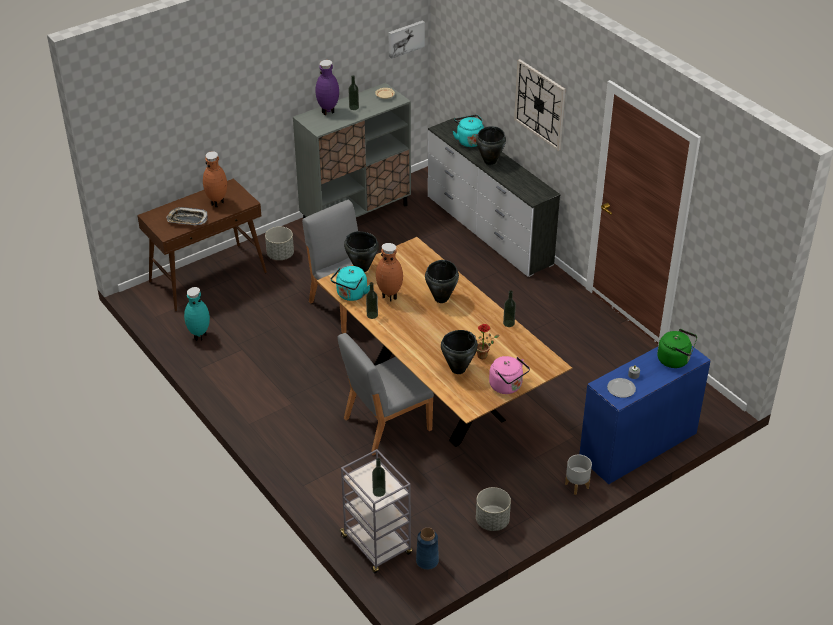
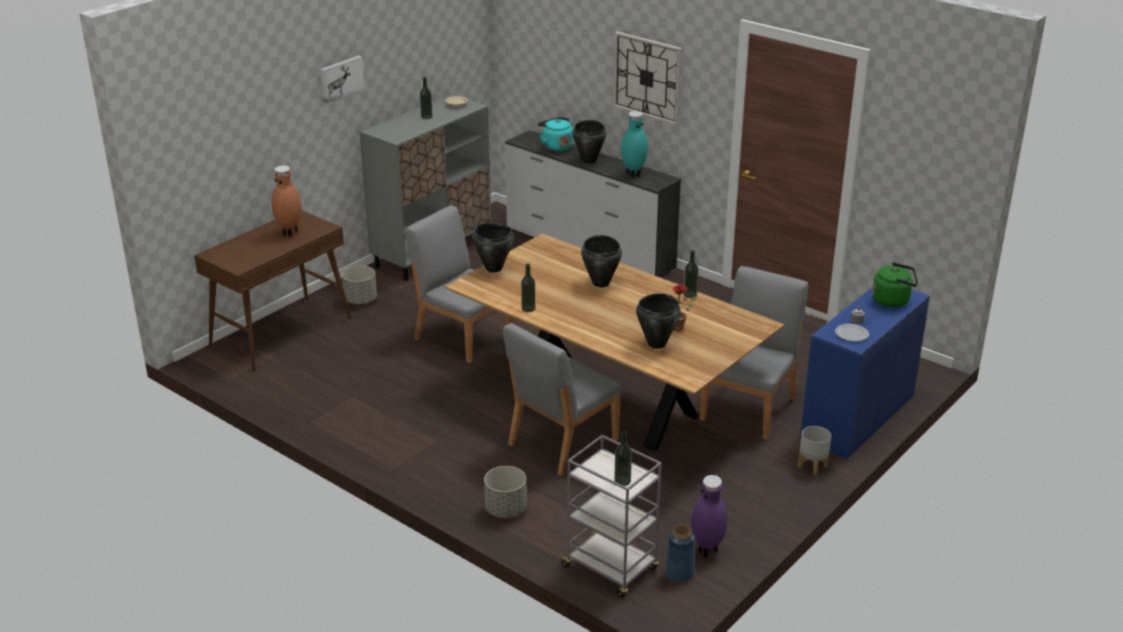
camera: 15 degrees left, 10 degrees down
tray [166,207,207,226] -> none
turquoise vase [184,287,210,341] -> turquoise vase moved to [621,111,648,178]
purple vase [315,60,339,115] -> purple vase moved to [691,475,728,557]
turquoise kettle [331,266,370,301] -> none
brown vase [376,243,403,301] -> none
picture [388,20,425,59] -> picture moved to [320,56,365,104]
grey planter [476,487,511,531] -> grey planter moved to [484,466,527,518]
pink kettle [489,356,530,394] -> none
none -> grey chair [700,266,809,440]

